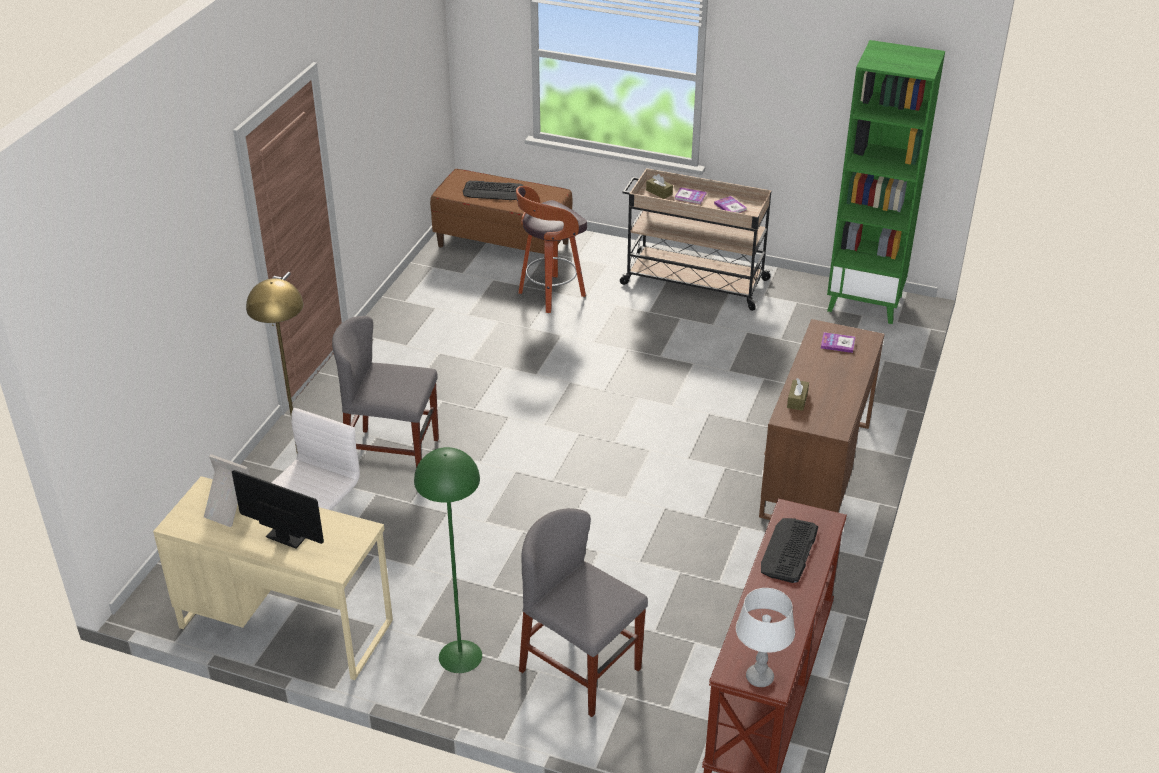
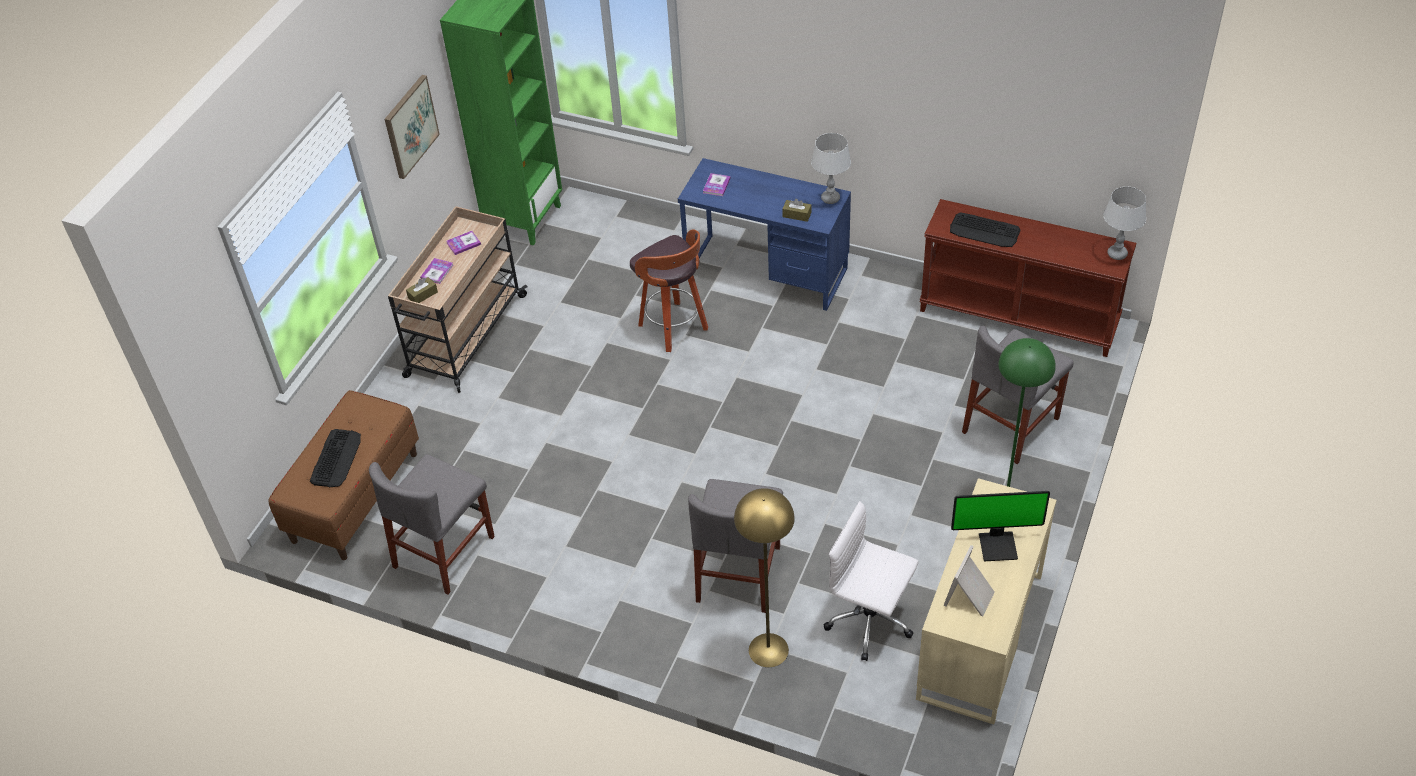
camera: 85 degrees left, 10 degrees up
monitor [232,470,324,549] -> monitor turned 120 degrees counterclockwise [951,491,1050,561]
stool [516,186,587,313] -> stool moved to [630,229,708,352]
brown desk [759,319,885,520] -> blue desk [678,158,851,311]
none -> grey chair [369,454,495,595]
none -> picture [385,75,440,179]
none -> grey table lamp [811,133,851,204]

